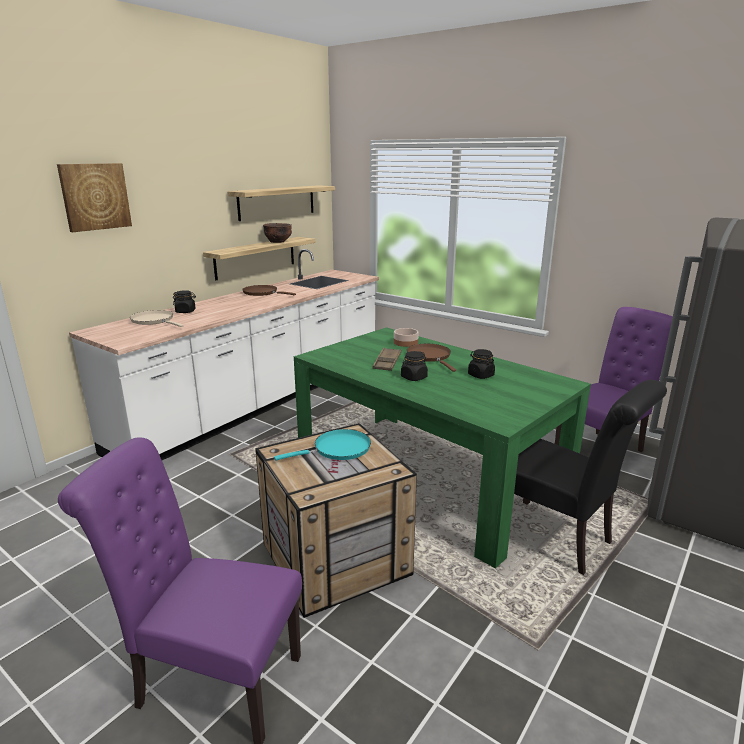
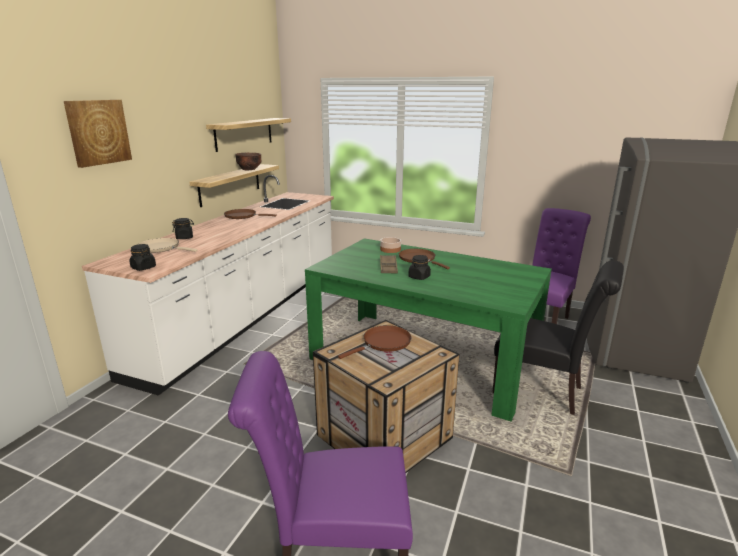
camera: 15 degrees left, 0 degrees up
turquoise frying pan [274,429,371,461] -> brown frying pan [338,325,411,359]
black jar [468,349,495,379] -> black jar moved to [129,244,156,271]

